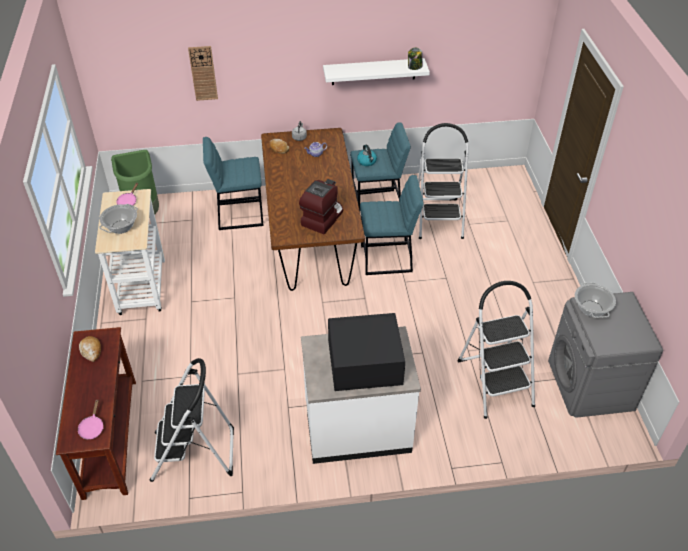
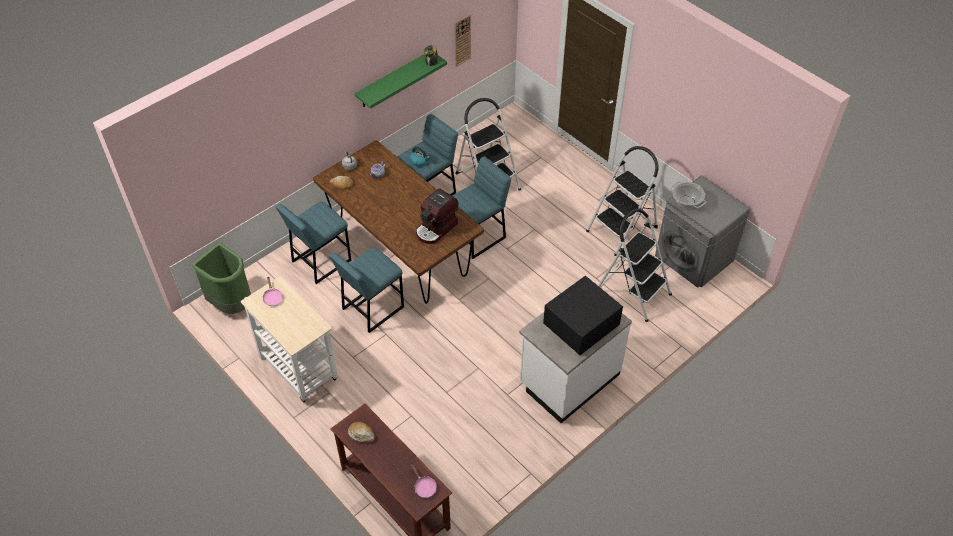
camera: 35 degrees left, 5 degrees up
cooking pot [99,204,138,234] -> none
step ladder [150,358,234,482] -> step ladder moved to [586,146,659,256]
wall clock [188,46,218,101] -> wall clock moved to [455,14,471,67]
coffee machine [299,179,343,234] -> coffee machine turned 135 degrees counterclockwise [416,188,458,244]
white shelf [323,58,430,85] -> green shelf [355,54,447,109]
none -> blue stool [329,247,404,333]

